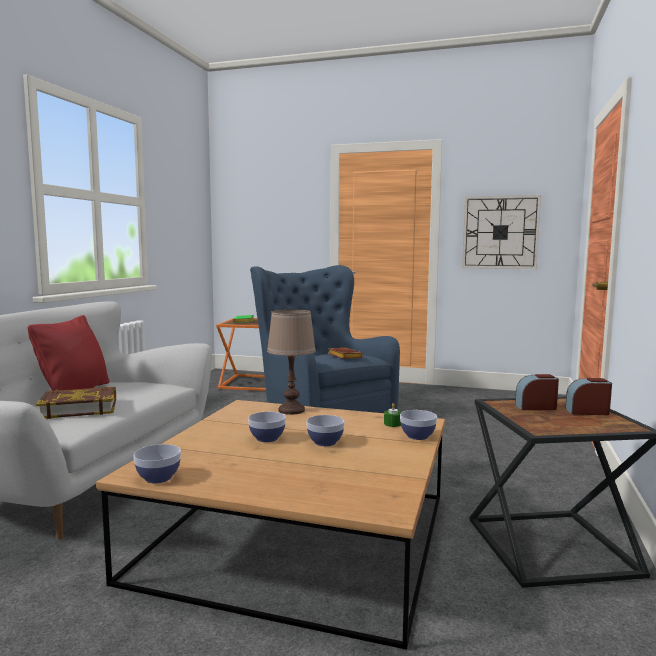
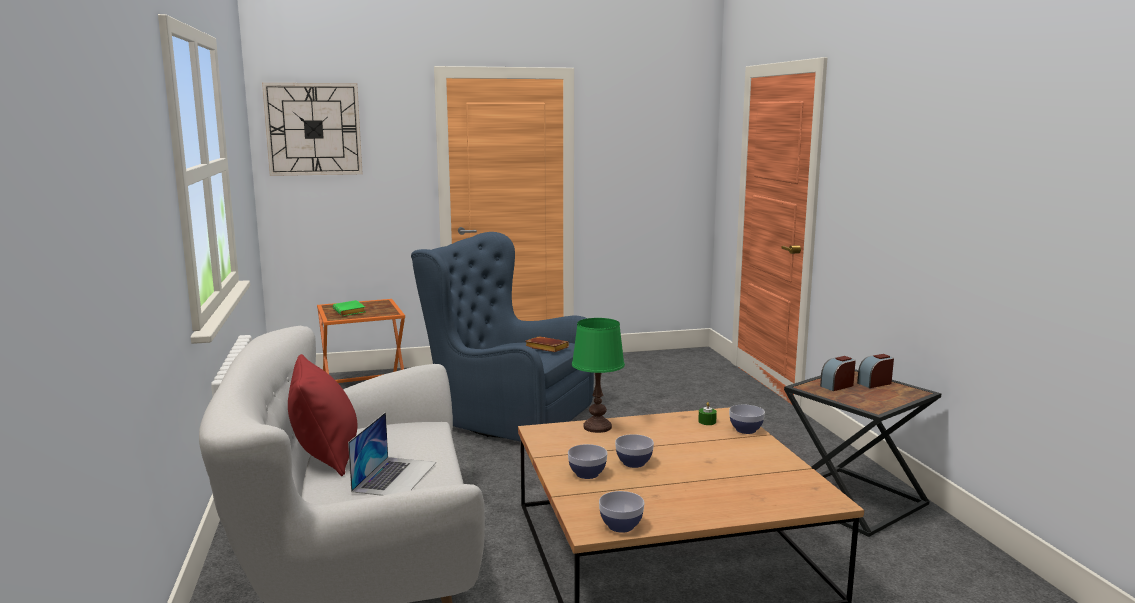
camera: 30 degrees left, 5 degrees up
book [36,387,116,419] -> laptop [348,412,436,496]
brown table lamp [267,309,316,415] -> green table lamp [572,318,625,433]
bowl [306,415,345,446] -> bowl moved to [568,444,607,479]
wall clock [462,195,541,269] -> wall clock moved to [262,83,363,176]

